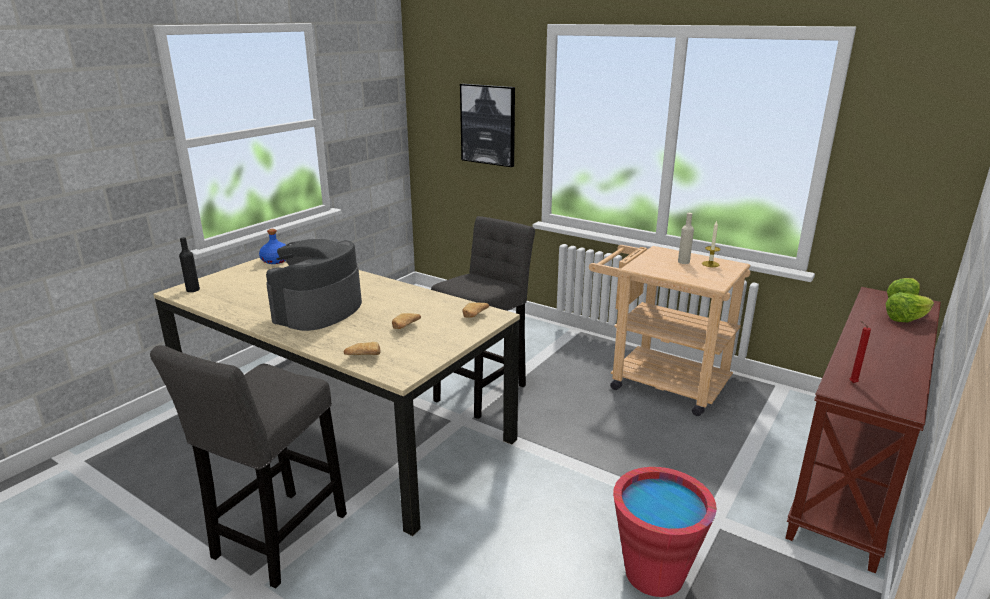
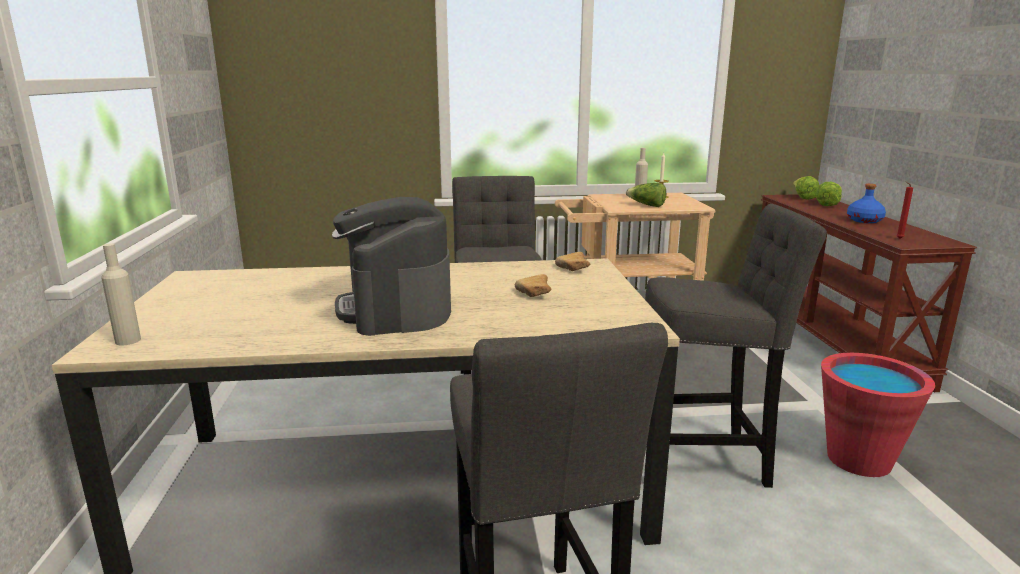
camera: 40 degrees left, 5 degrees down
black bottle [179,237,200,292] -> beige bottle [101,243,141,345]
blue bottle [259,229,286,264] -> blue bottle moved to [847,184,886,223]
bread [344,342,381,355] -> none
picture [460,84,515,167] -> none
none -> lettuce [626,183,666,207]
none -> grey stool [645,204,827,488]

